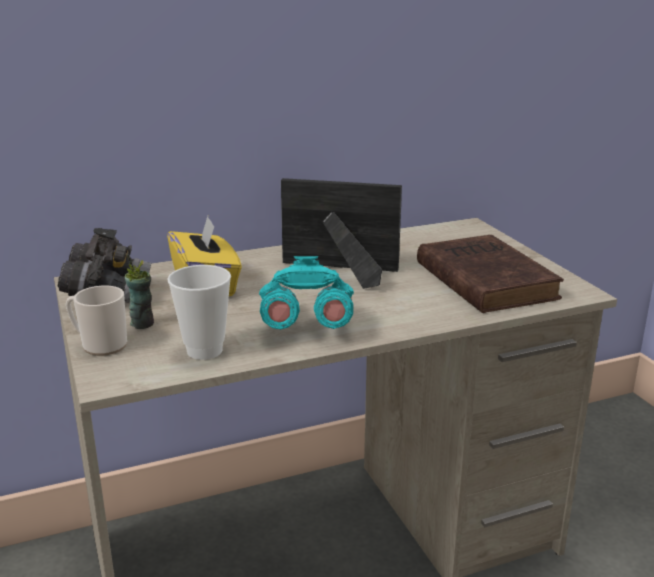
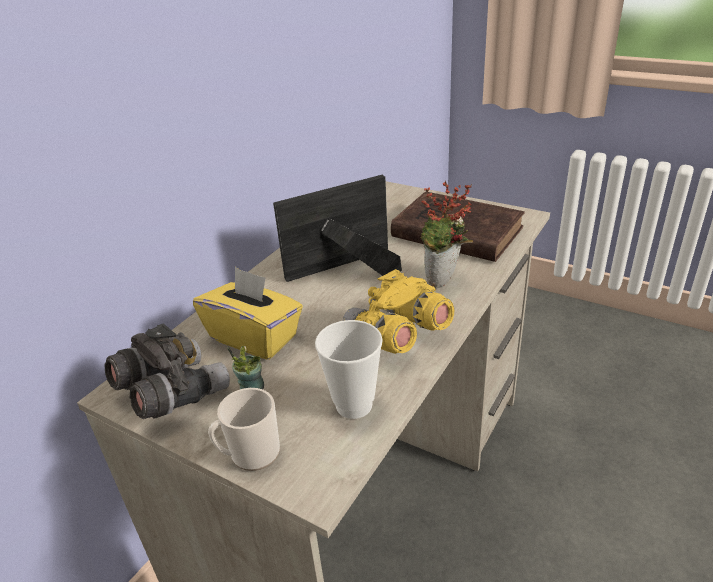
camera: 35 degrees left, 10 degrees up
turquoise binoculars [259,256,354,329] -> yellow binoculars [343,269,454,354]
none -> potted plant [421,181,473,289]

